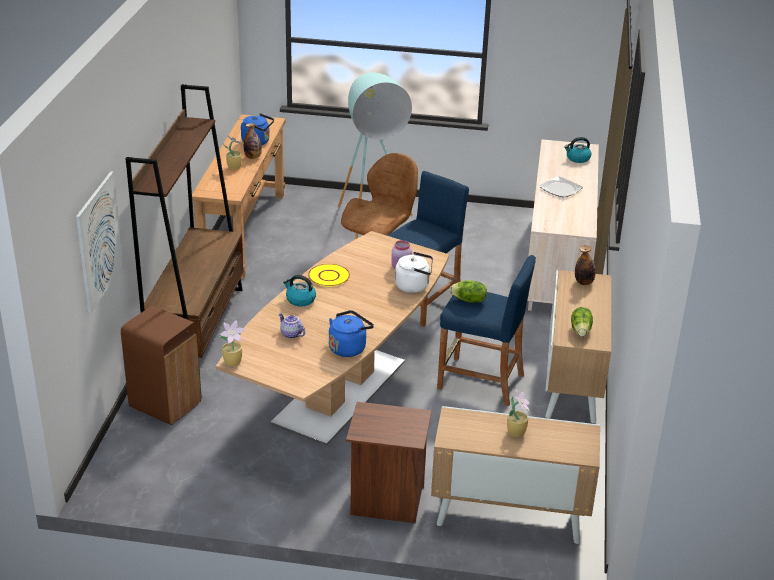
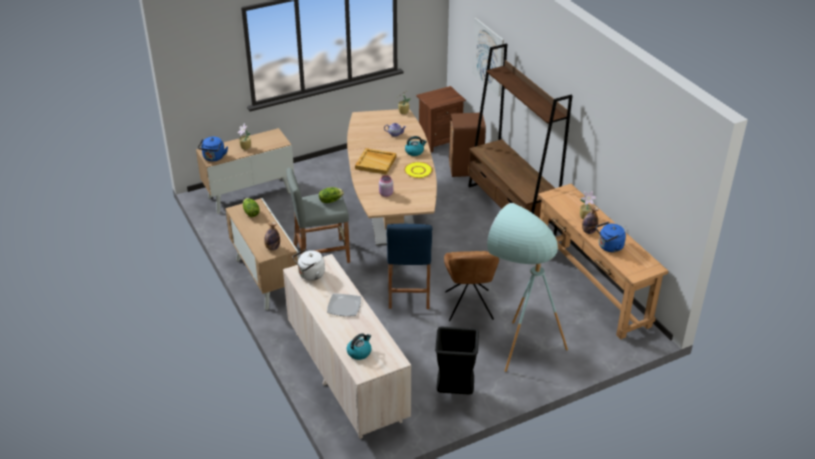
camera: 145 degrees right, 5 degrees up
blue kettle [329,310,374,357] -> blue kettle moved to [198,137,228,161]
brown nightstand [346,402,432,523] -> brown nightstand moved to [416,86,466,152]
white kettle [395,252,433,293] -> white kettle moved to [293,249,325,281]
blue stool [437,255,536,406] -> grey stool [286,168,350,263]
none -> beige tray [355,148,396,175]
none -> black trash can [435,326,479,395]

